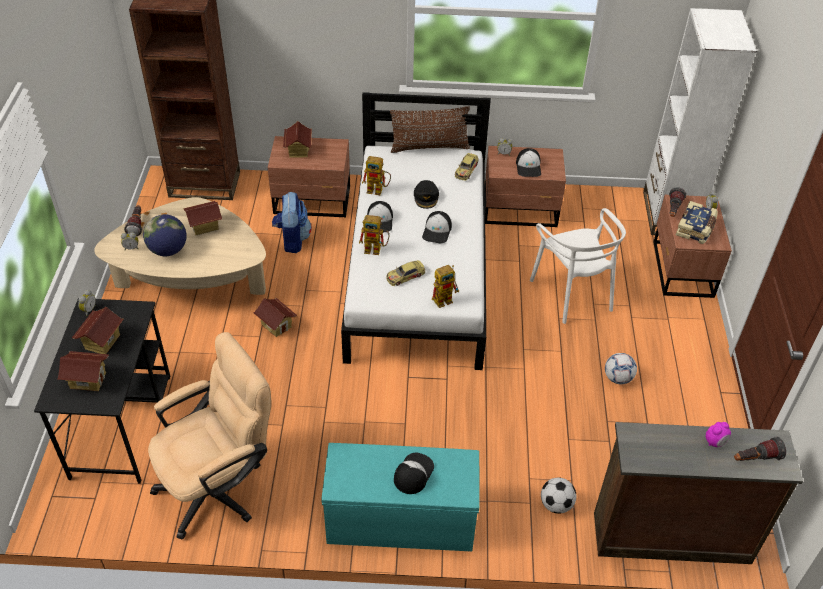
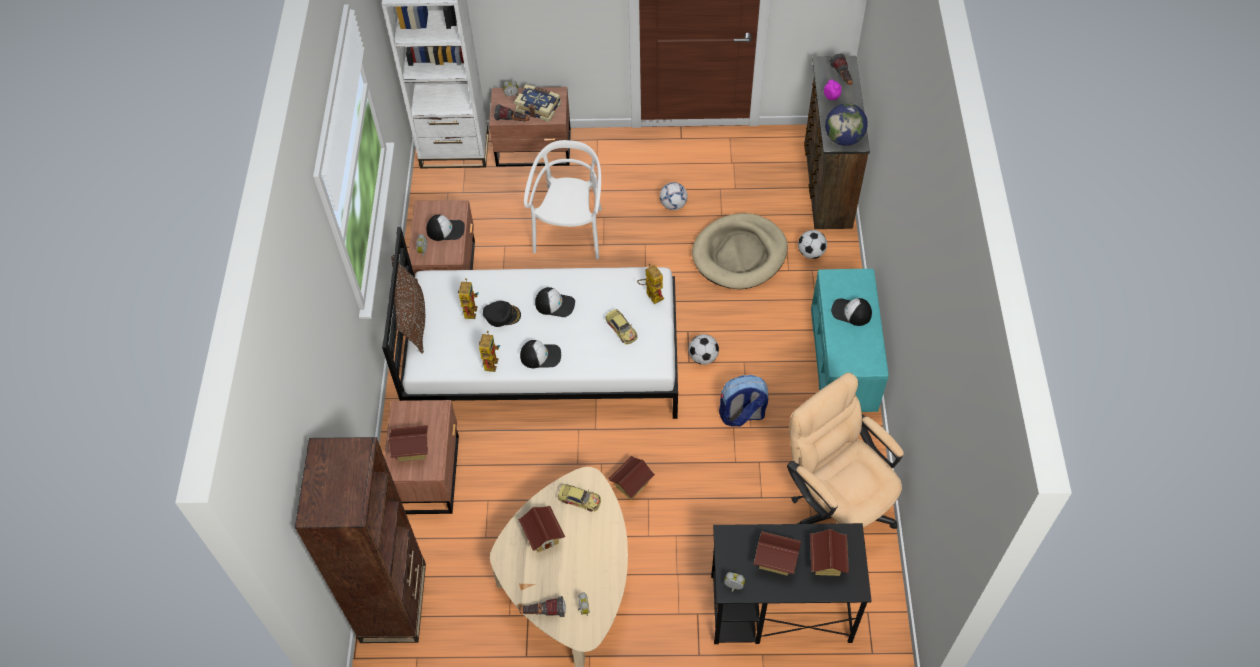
camera: 90 degrees left, 10 degrees up
globe [143,214,187,256] -> globe moved to [825,103,868,146]
backpack [272,192,312,253] -> backpack moved to [719,375,768,427]
toy robot [359,215,390,255] -> toy robot moved to [458,278,479,319]
toy car [455,153,479,180] -> toy car moved to [558,484,601,512]
white chair [530,208,626,324] -> white chair turned 60 degrees counterclockwise [524,140,602,260]
none -> football [689,334,719,365]
none -> beige dog bed [692,213,788,289]

